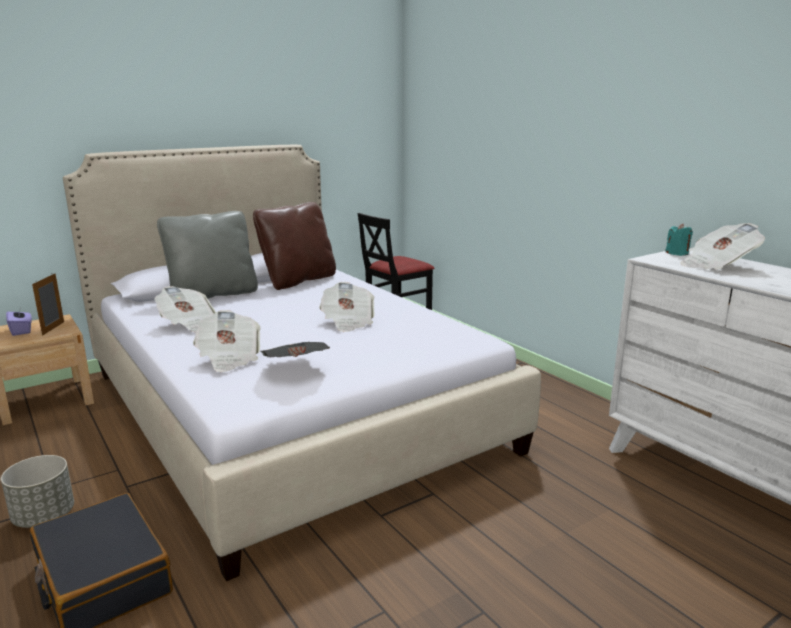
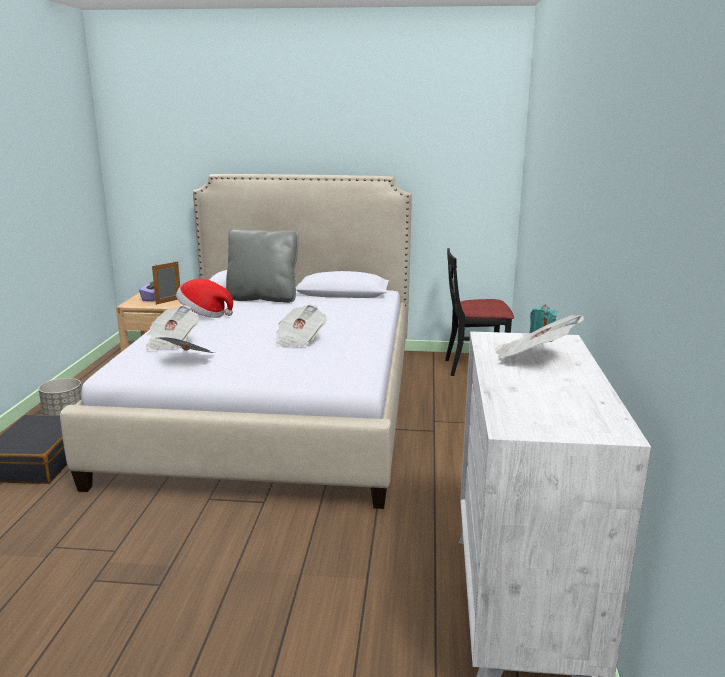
camera: 40 degrees right, 0 degrees up
newspaper [154,286,216,333] -> hat [176,278,233,318]
brown pillow [253,202,336,290] -> none

